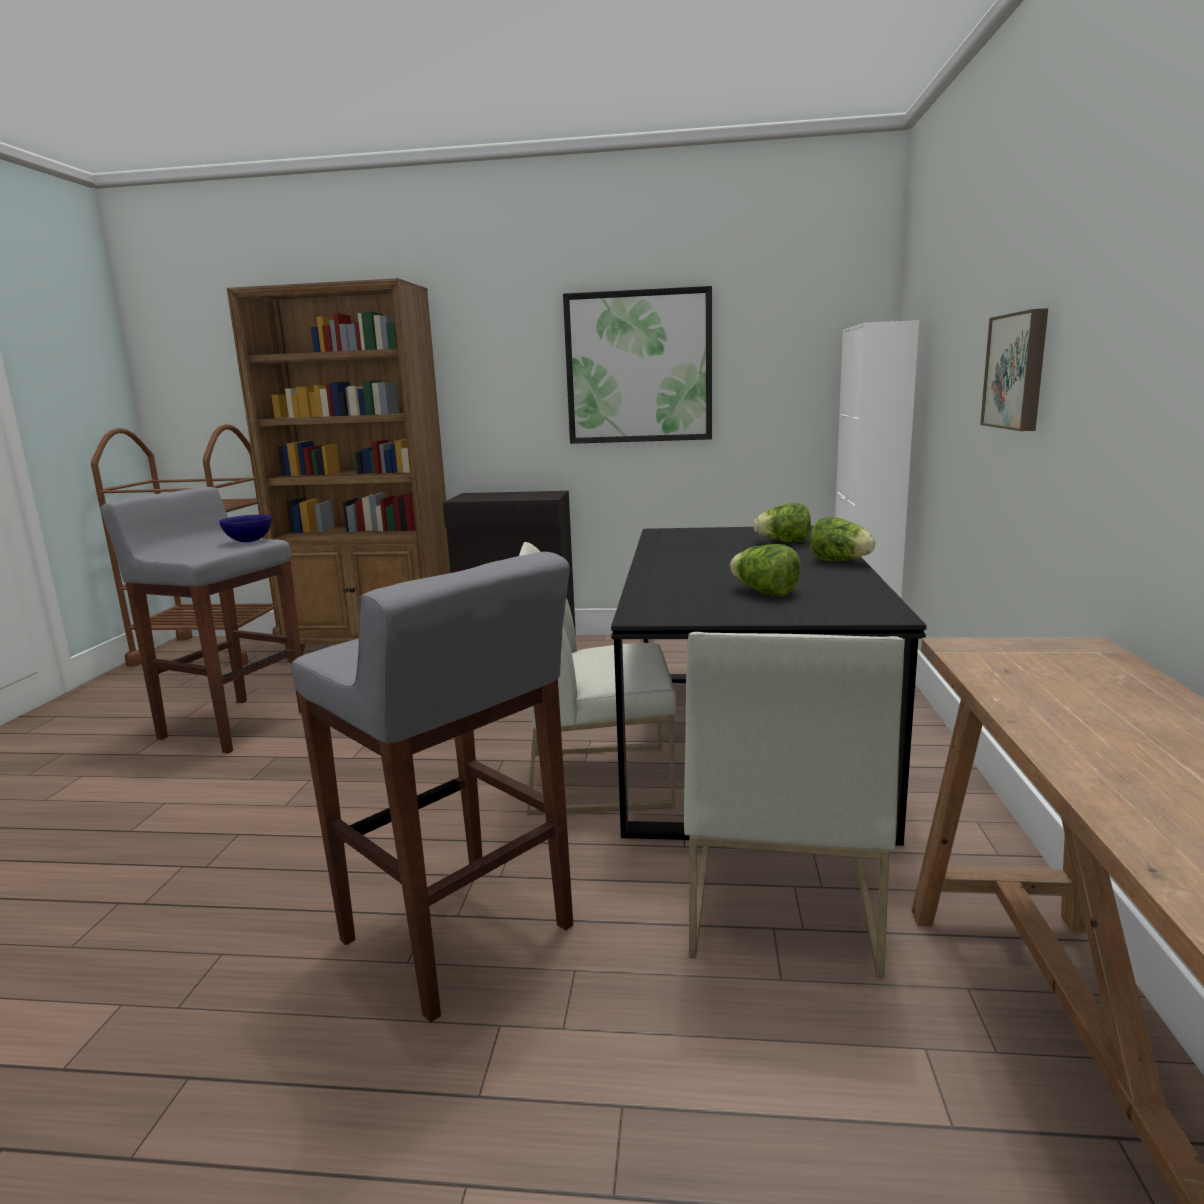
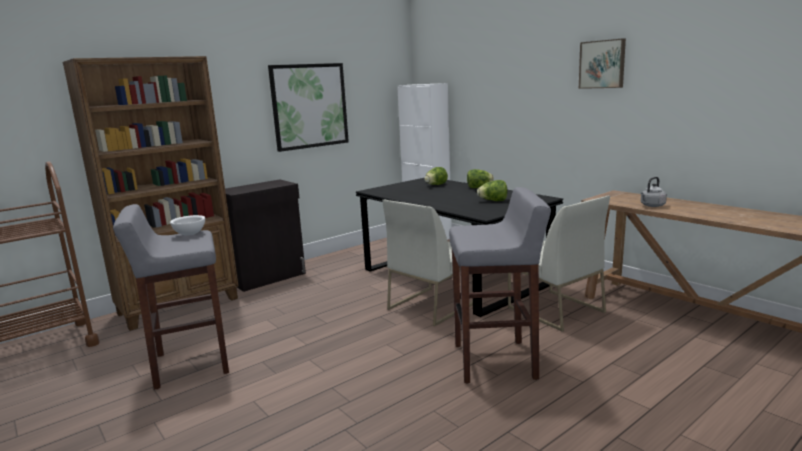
camera: 45 degrees left, 0 degrees up
blue bowl [219,515,272,542] -> white bowl [170,215,205,236]
picture [980,308,1048,431] -> picture moved to [579,38,626,89]
none -> grey kettle [641,177,667,207]

